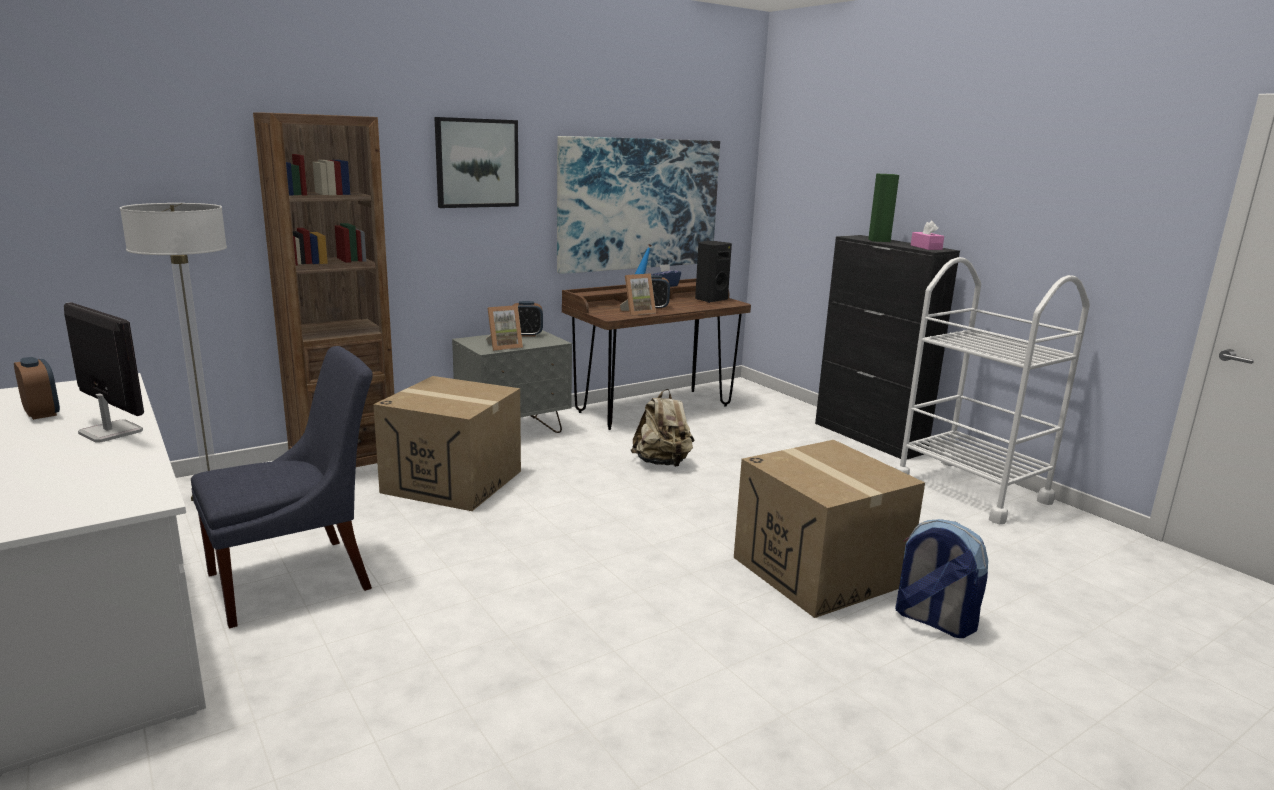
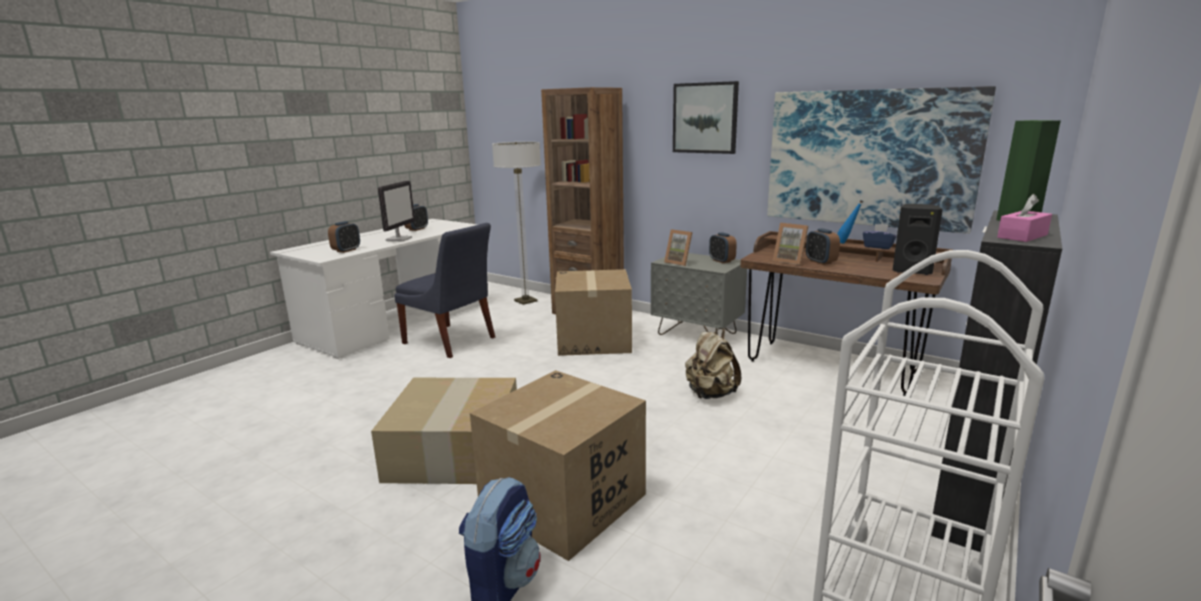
camera: 70 degrees right, 0 degrees up
none -> alarm clock [328,221,360,253]
none -> cardboard box [371,378,517,484]

